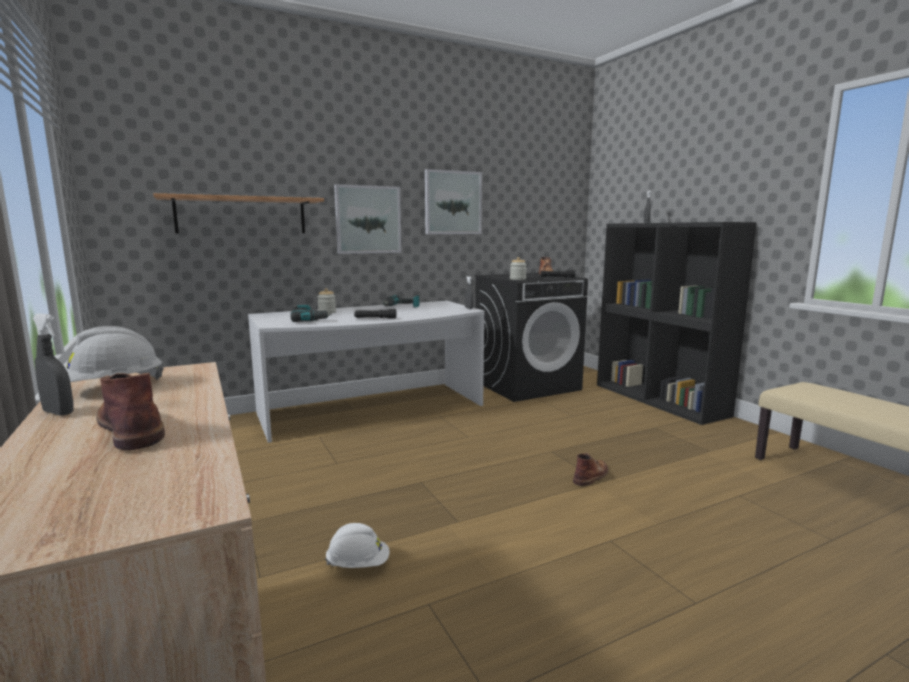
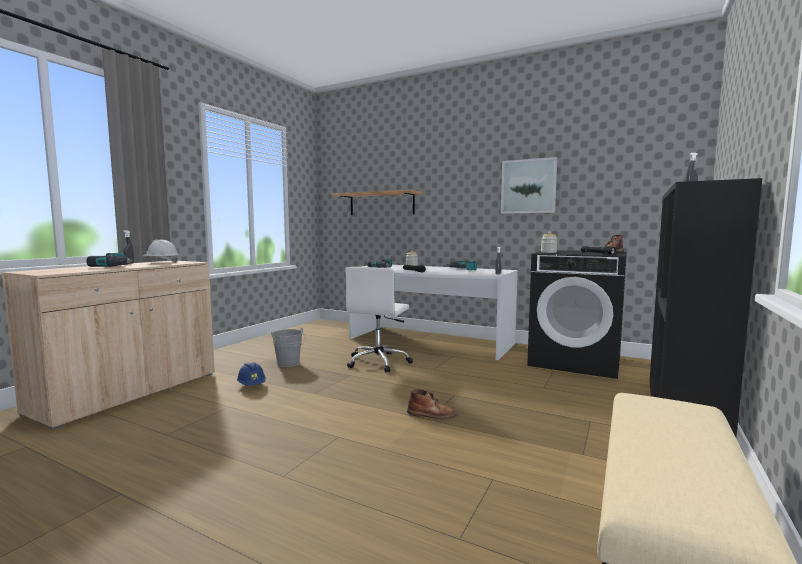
camera: 55 degrees right, 5 degrees down
brown boot [96,373,165,450] -> power drill [86,253,133,267]
white hard hat [325,523,390,568] -> blue hard hat [237,362,266,386]
picture [334,184,401,254] -> none
none -> grey bucket [271,328,306,367]
none -> white office chair [345,267,413,372]

